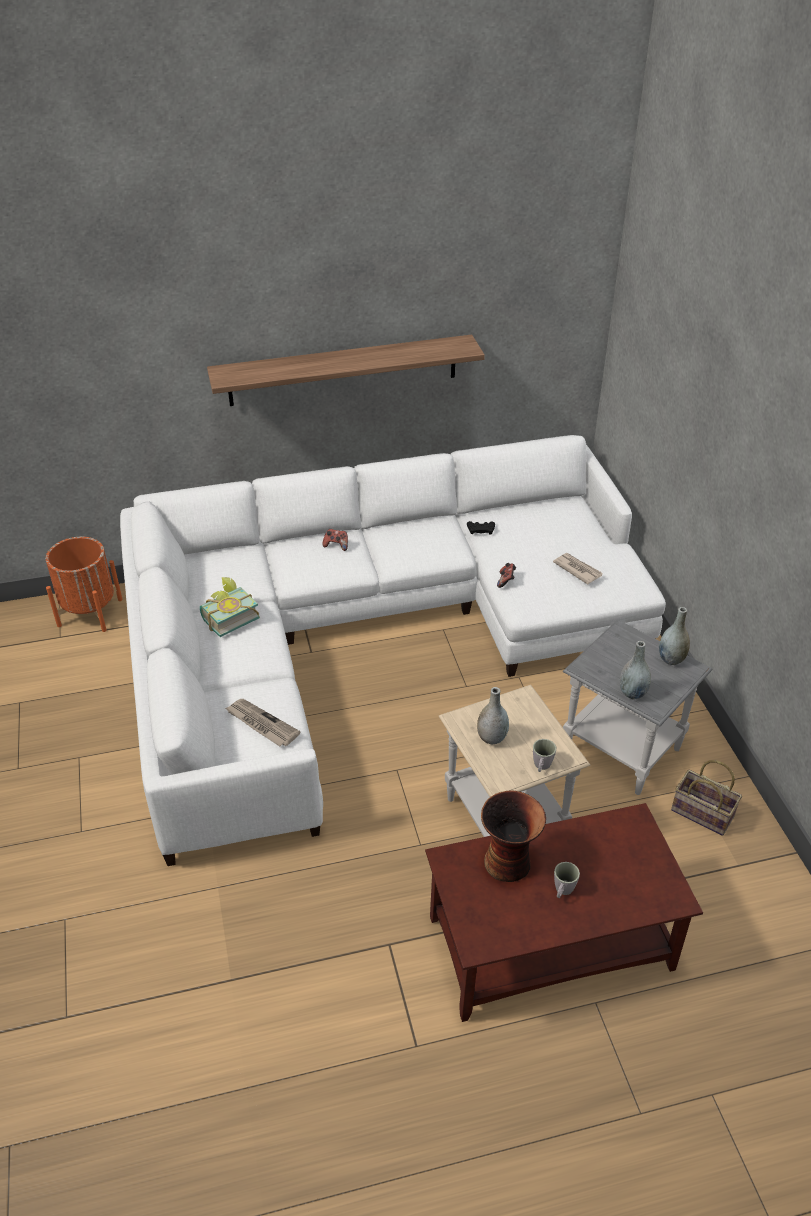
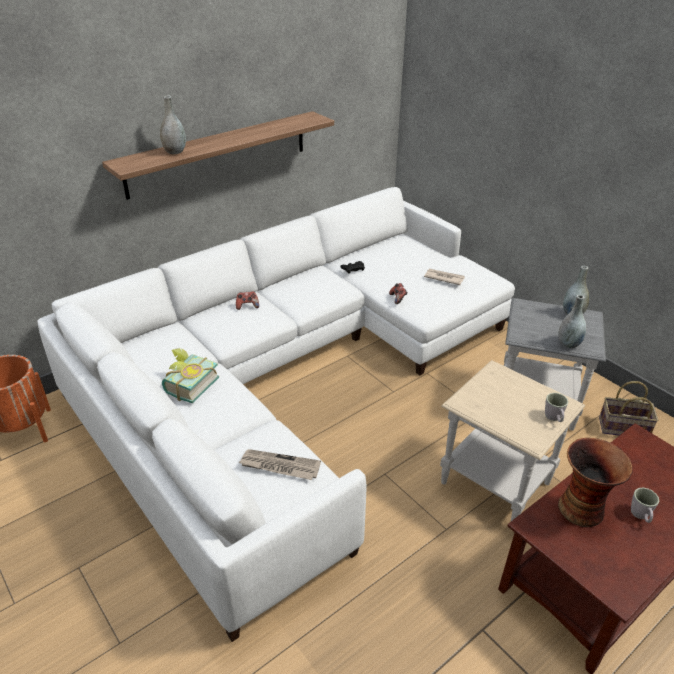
camera: 25 degrees left, 5 degrees down
grey vase [477,687,509,744] -> grey vase moved to [160,95,186,154]

